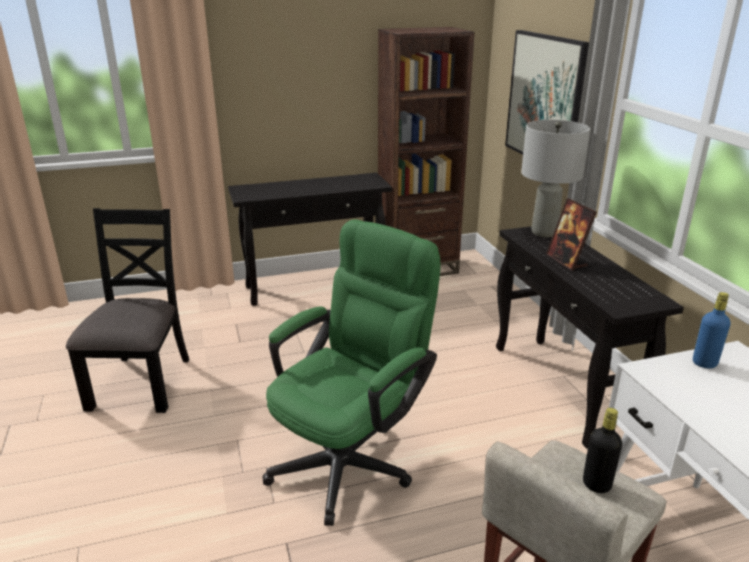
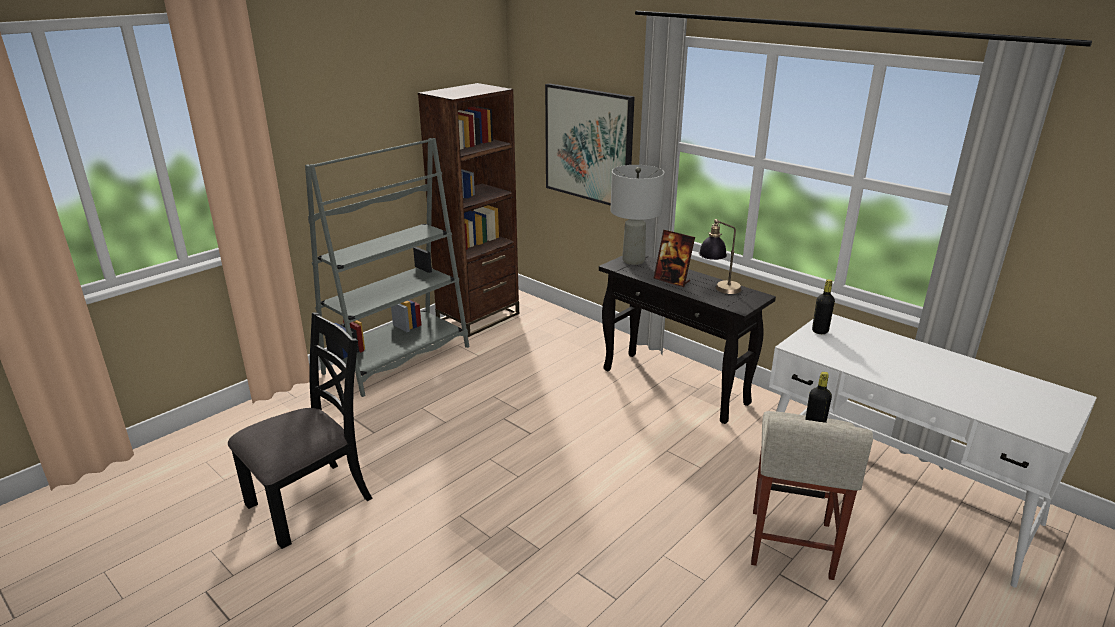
camera: 30 degrees left, 0 degrees up
black chair [66,208,190,413] -> black chair turned 75 degrees clockwise [228,313,373,549]
black console table [228,173,392,306] -> grey bookcase [305,138,469,397]
green office chair [263,219,441,526] -> none
blue bottle [693,292,731,368] -> black bottle [812,279,835,334]
none -> table lamp [699,219,742,294]

